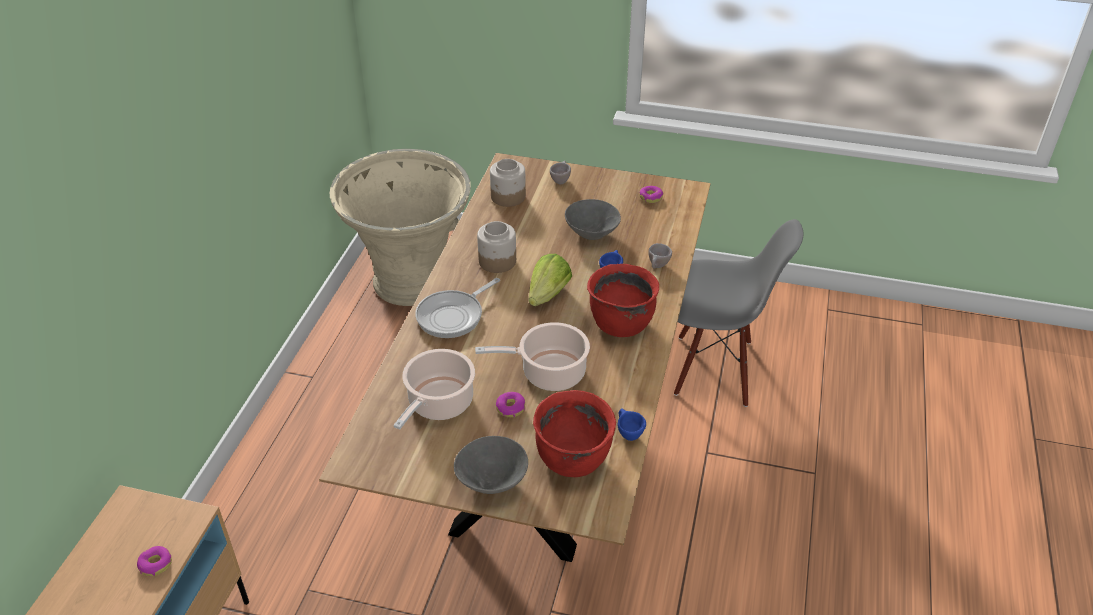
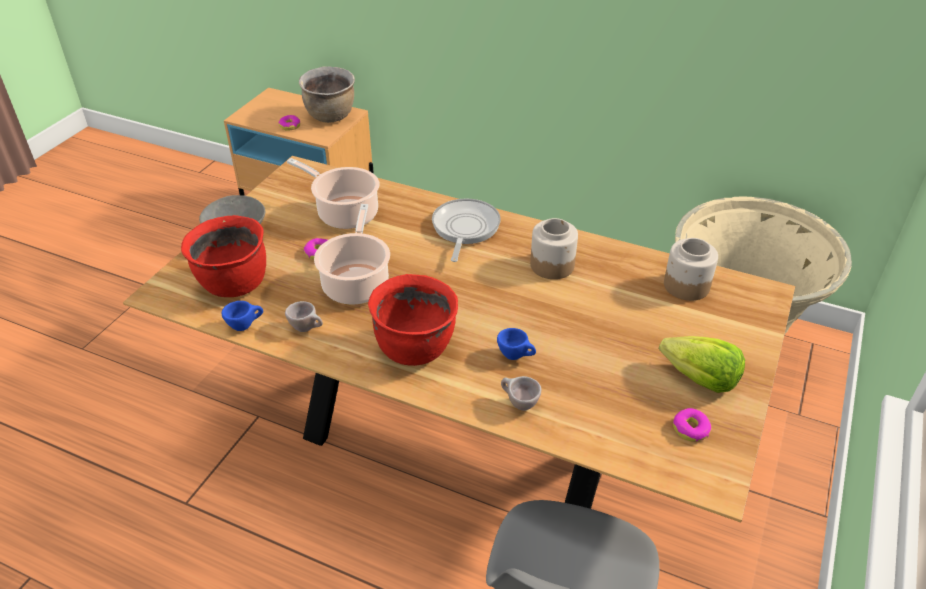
camera: 100 degrees right, 0 degrees up
frying pan [415,278,500,338] -> frying pan turned 45 degrees clockwise [432,199,501,262]
lettuce [528,254,572,306] -> lettuce moved to [659,336,745,393]
beige cup [550,161,571,184] -> beige cup moved to [285,301,323,332]
grey bowl [565,199,621,240] -> none
none -> brown cooking pot [299,66,355,123]

